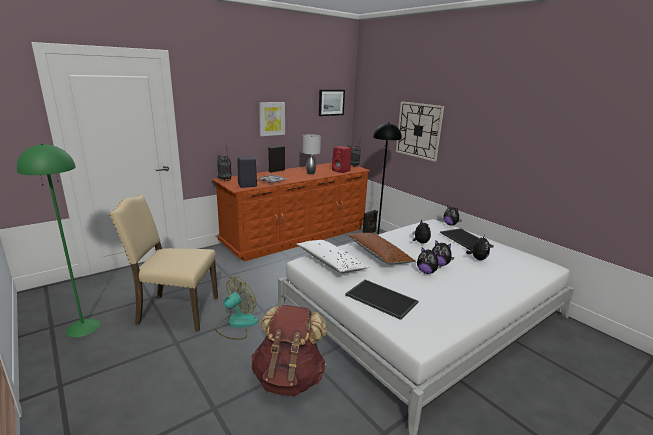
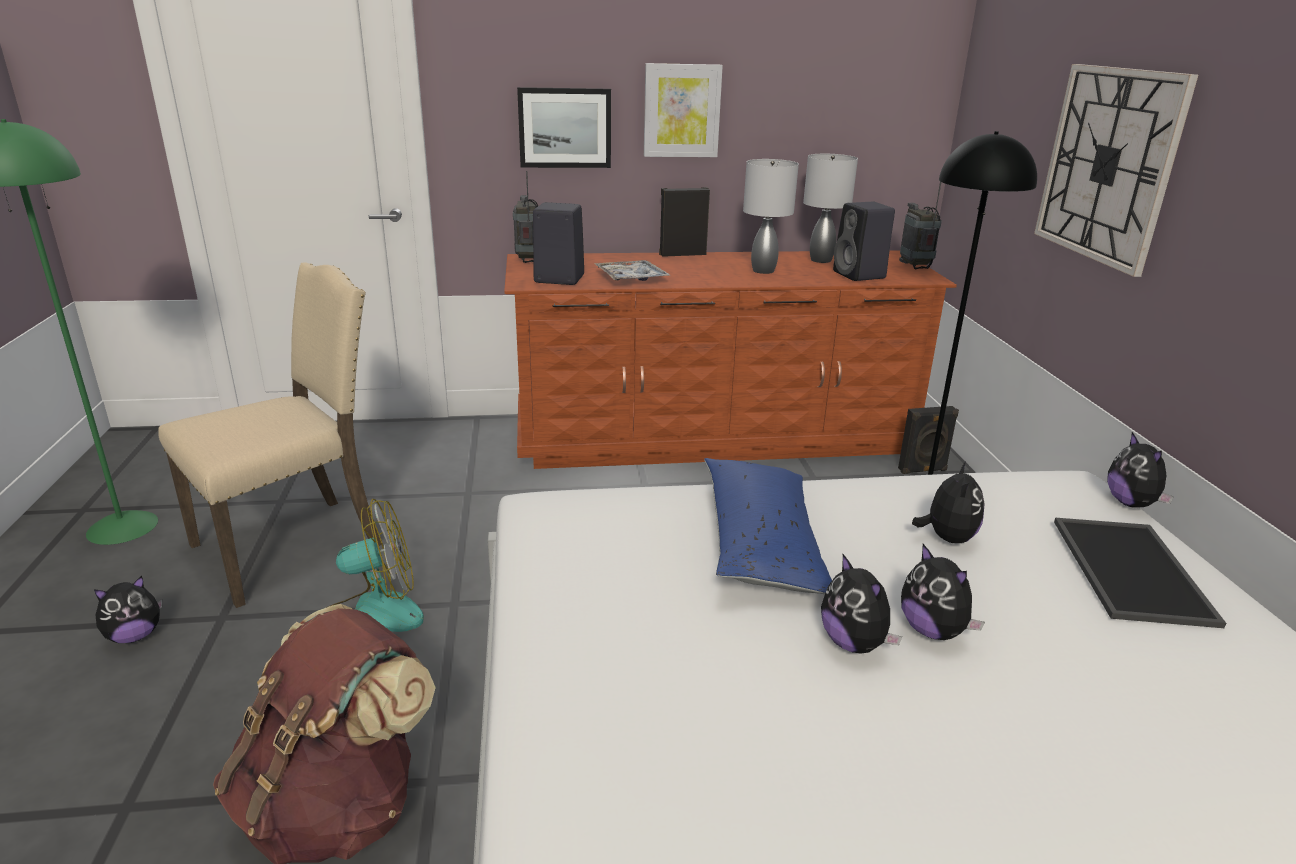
camera: 30 degrees right, 5 degrees up
beige chair [109,194,218,332] -> beige chair turned 105 degrees clockwise [158,262,382,608]
white pillow [297,240,369,273] -> none
picture [319,89,345,116] -> picture moved to [517,87,611,168]
red speaker [332,146,351,173] -> black speaker [833,202,895,281]
tray [345,280,418,320] -> none
brown pillow [347,233,415,265] -> blue pillow [704,458,832,594]
plush toy [466,236,490,260] -> plush toy moved to [94,576,162,643]
none -> grey table lamp [803,154,858,263]

